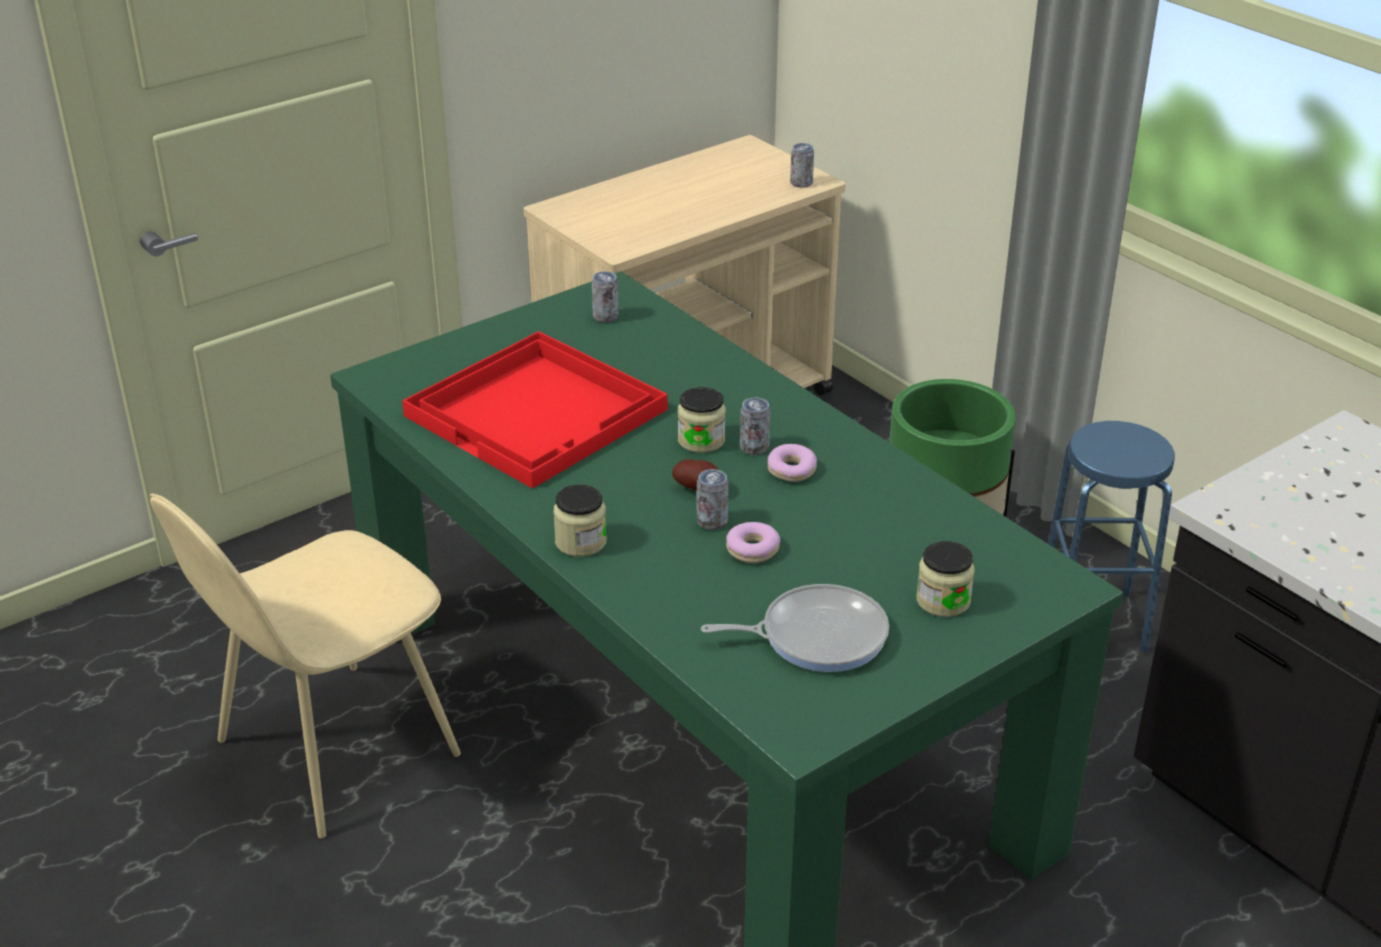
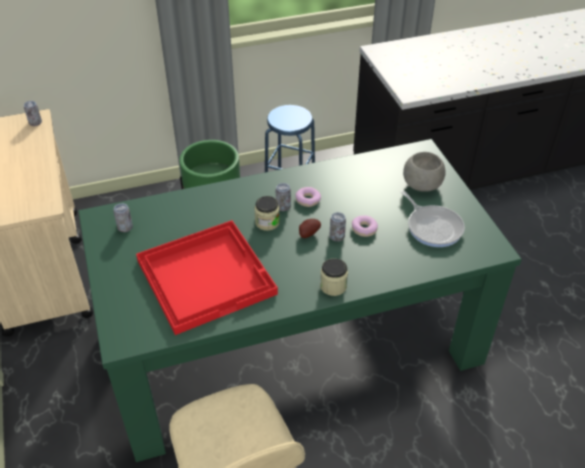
camera: 70 degrees left, 10 degrees up
frying pan [701,584,889,672] -> frying pan turned 135 degrees clockwise [400,190,465,247]
jar [916,541,975,617] -> grey bowl [403,152,446,192]

